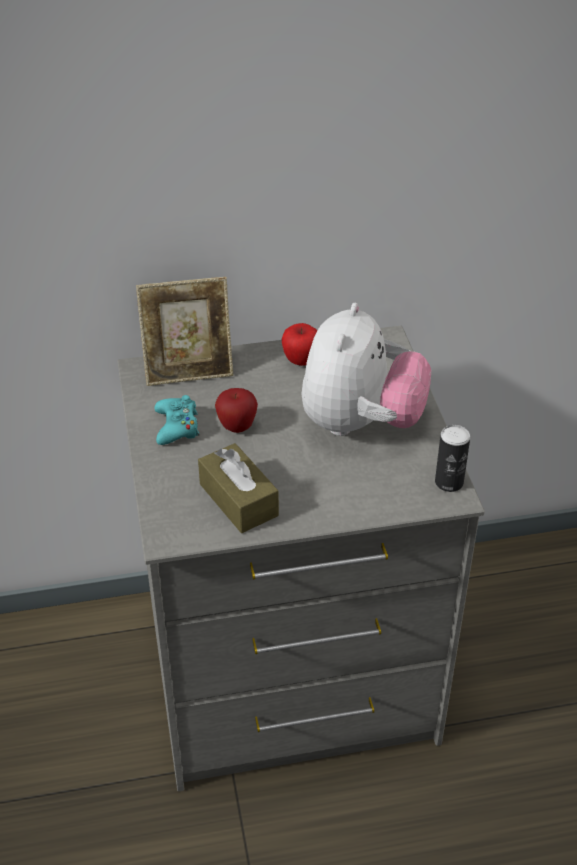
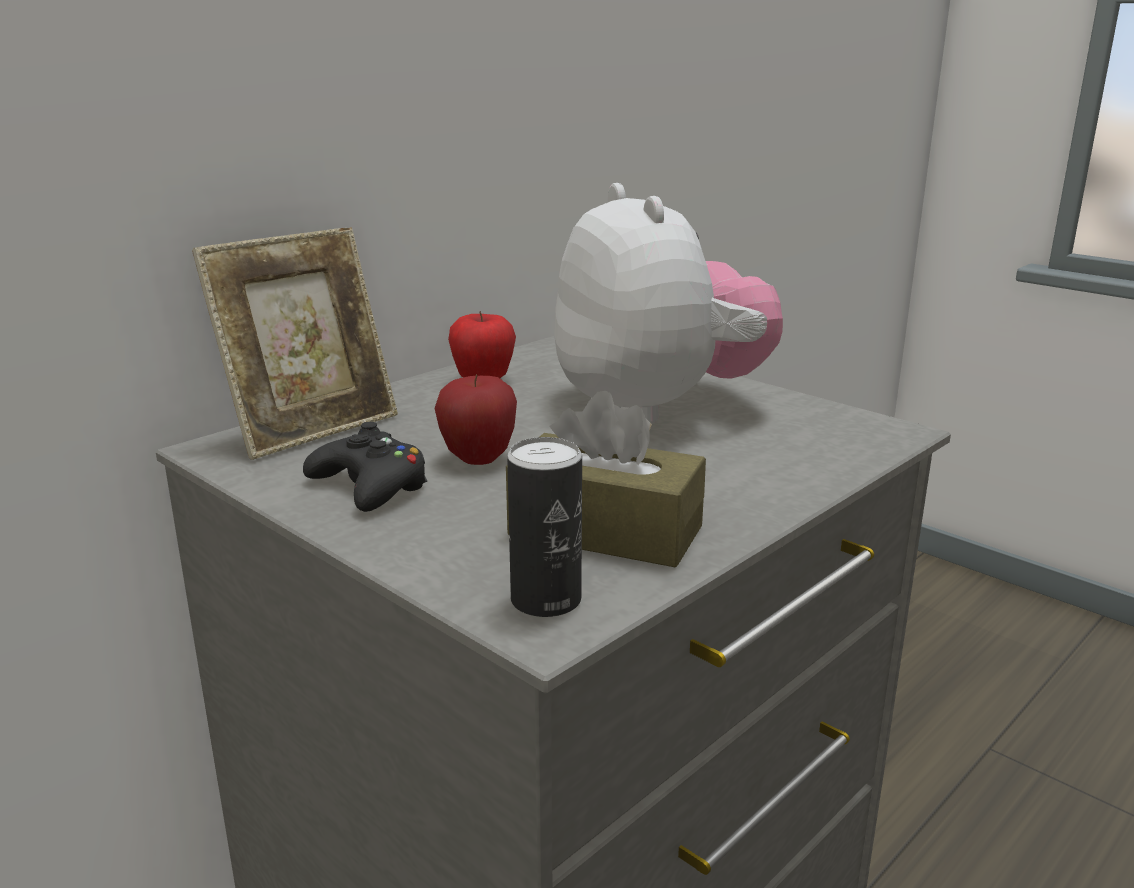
camera: 35 degrees left, 20 degrees down
turquoise game controller [154,395,200,445] -> black game controller [303,422,427,512]
can [435,425,470,492] -> can moved to [507,437,582,617]

